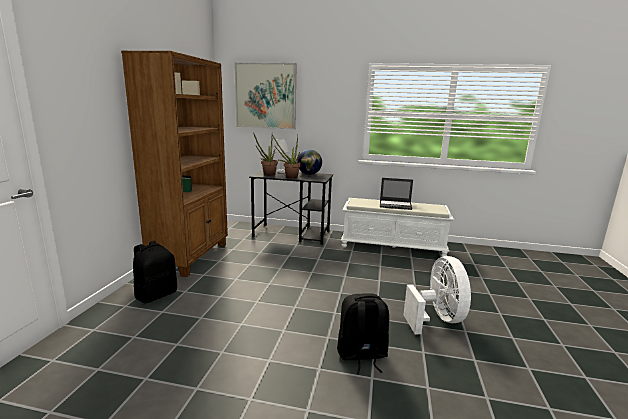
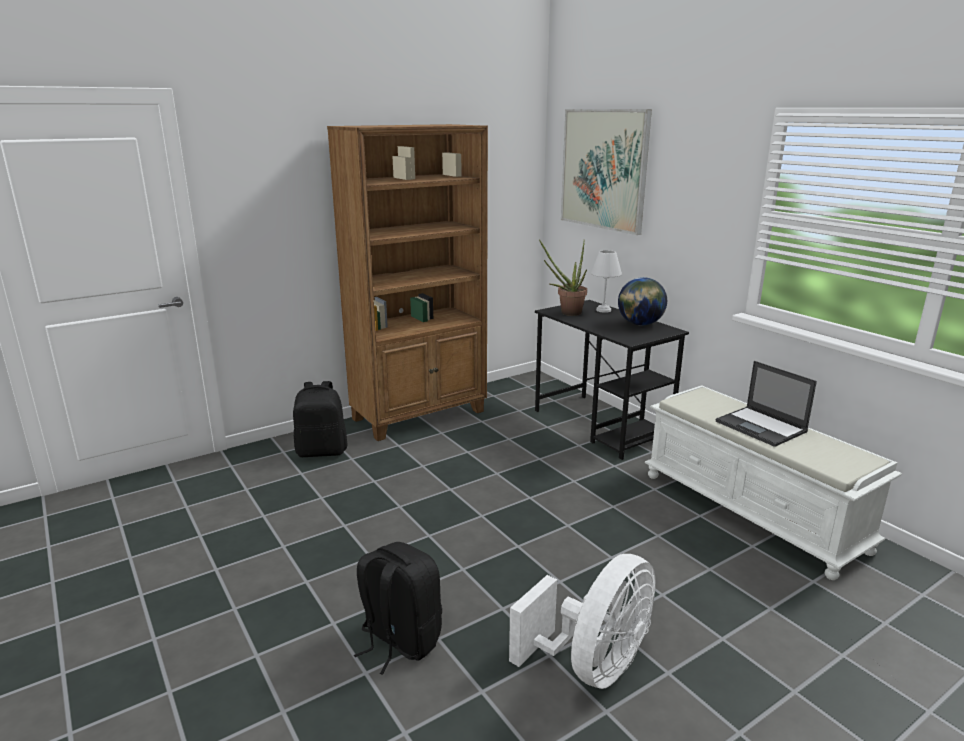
camera: 45 degrees right, 5 degrees up
potted plant [271,133,300,179] -> none

